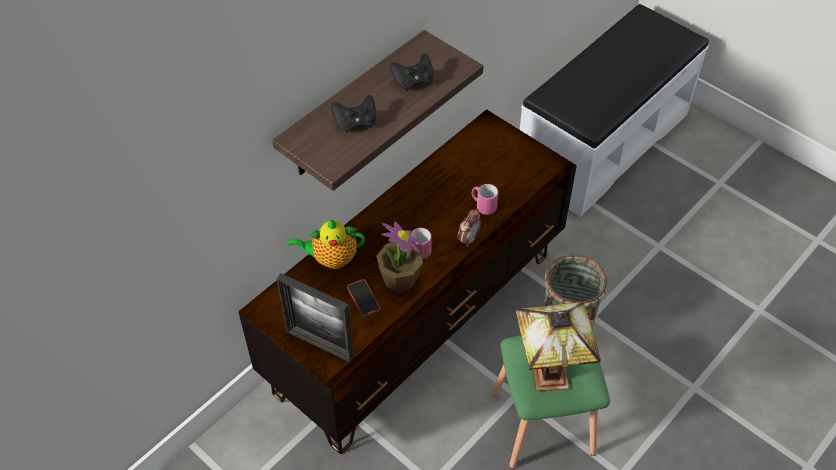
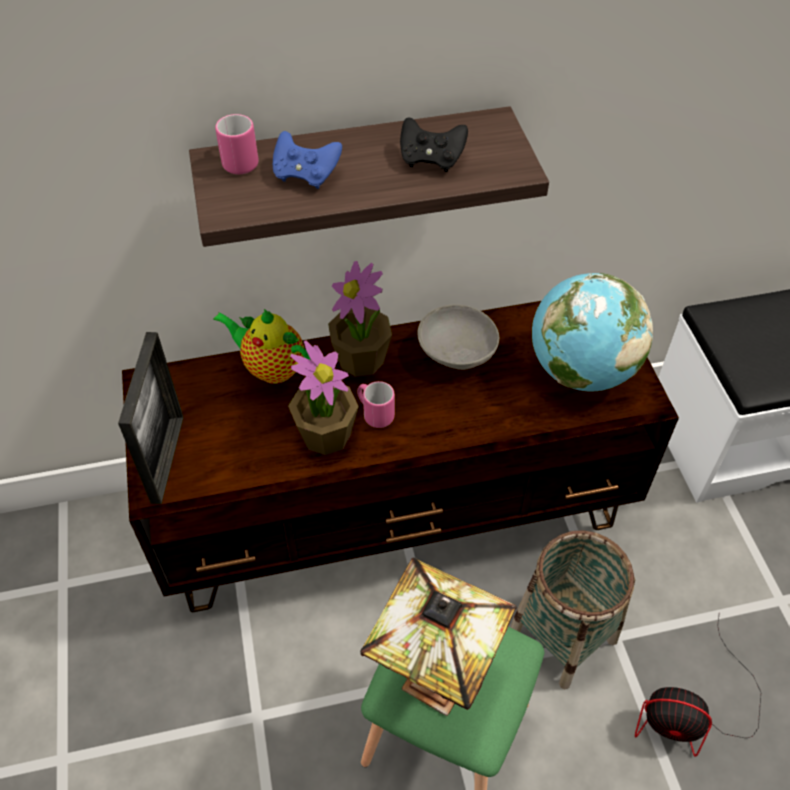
camera: 35 degrees right, 0 degrees up
picture frame [277,274,354,362] -> picture frame turned 150 degrees counterclockwise [118,332,184,504]
black game controller [331,95,376,132] -> blue game controller [273,131,342,189]
phone [347,279,381,317] -> none
alarm clock [457,209,481,247] -> none
pink mug [472,184,498,215] -> pink mug moved to [215,114,259,174]
none -> potted plant [328,261,392,377]
none -> grey bowl [417,304,499,370]
none -> globe [532,273,653,392]
none -> fan [635,612,761,757]

